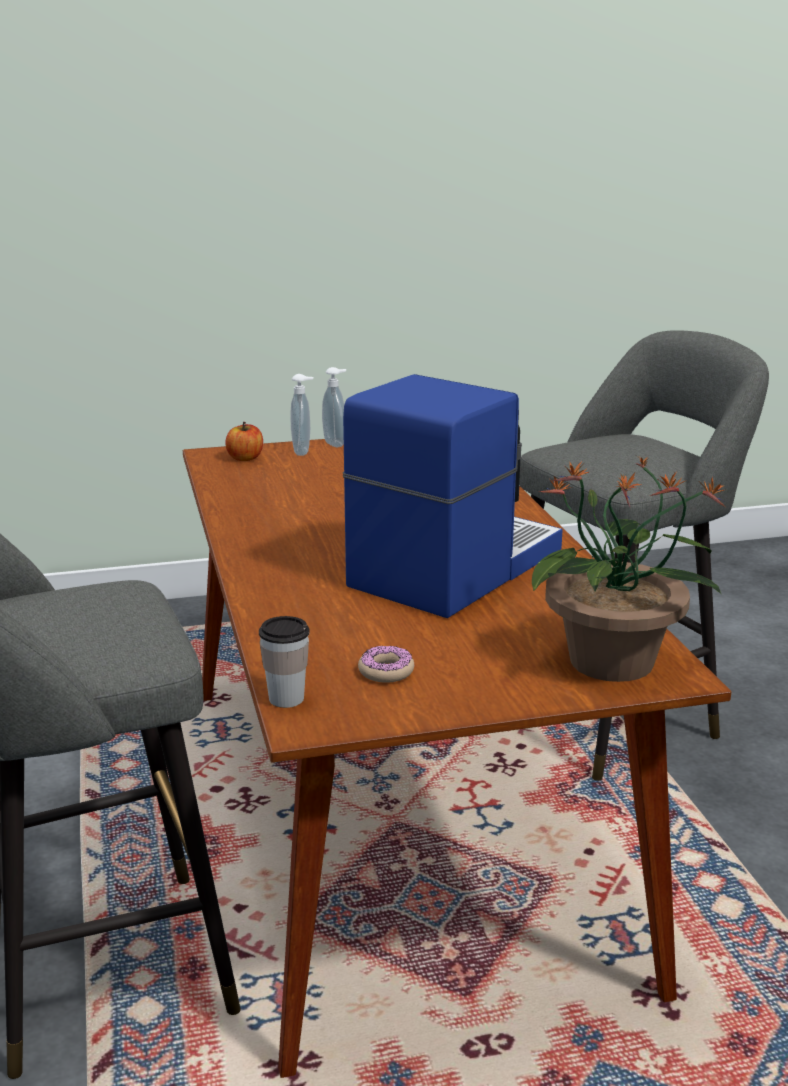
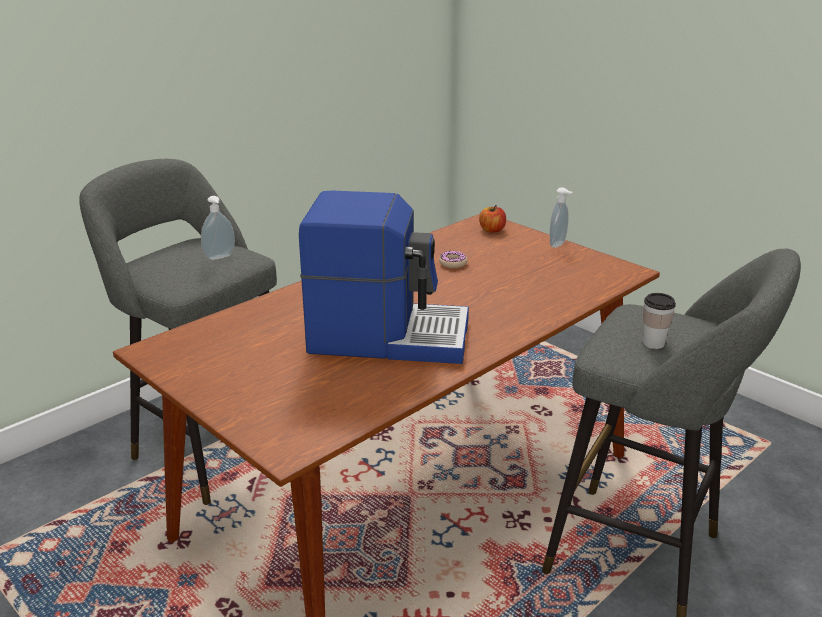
camera: 60 degrees right, 5 degrees up
cup [259,616,310,708] -> cup moved to [643,293,676,349]
soap dispenser [291,374,314,456] -> soap dispenser moved to [201,196,235,260]
donut [358,646,414,683] -> donut moved to [439,251,468,268]
potted plant [532,455,727,682] -> none

